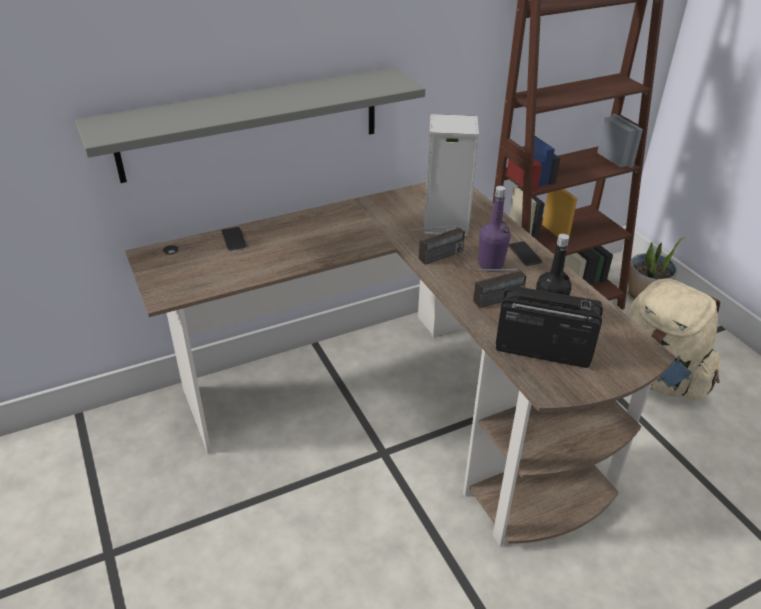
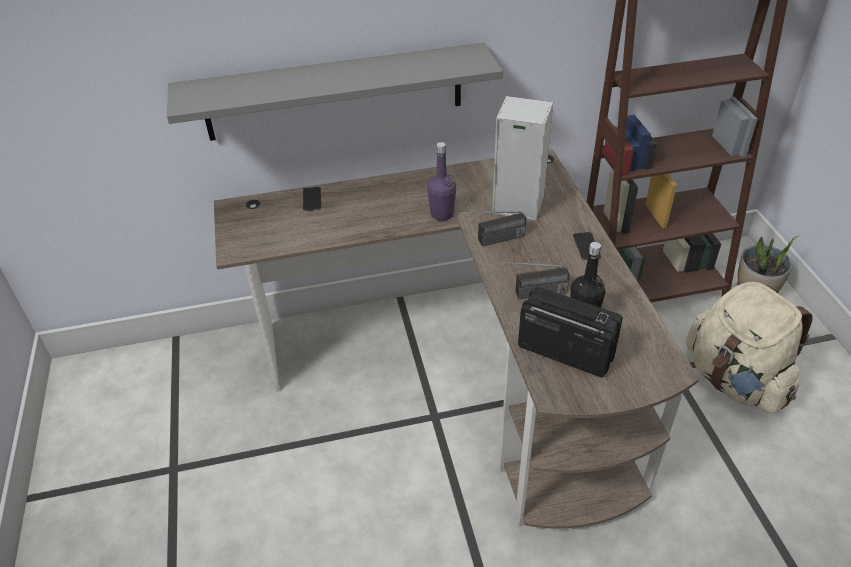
camera: 15 degrees right, 5 degrees up
purple bottle [478,186,511,272] -> purple bottle moved to [427,142,456,221]

